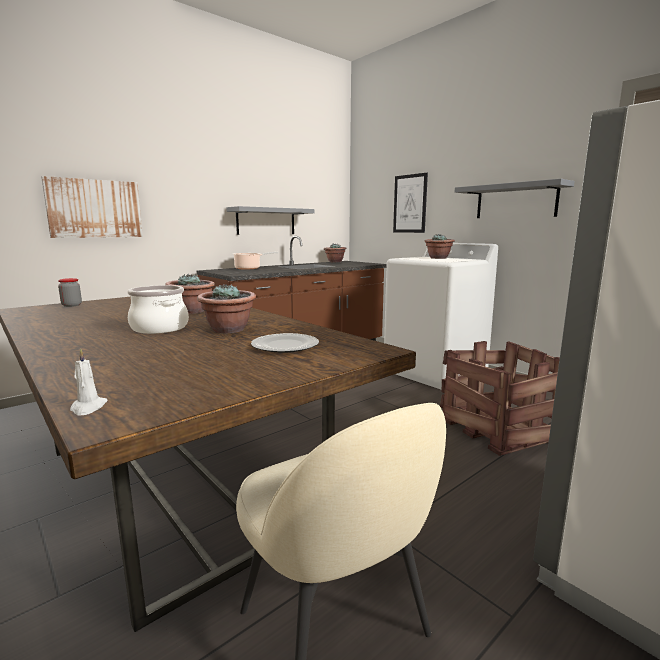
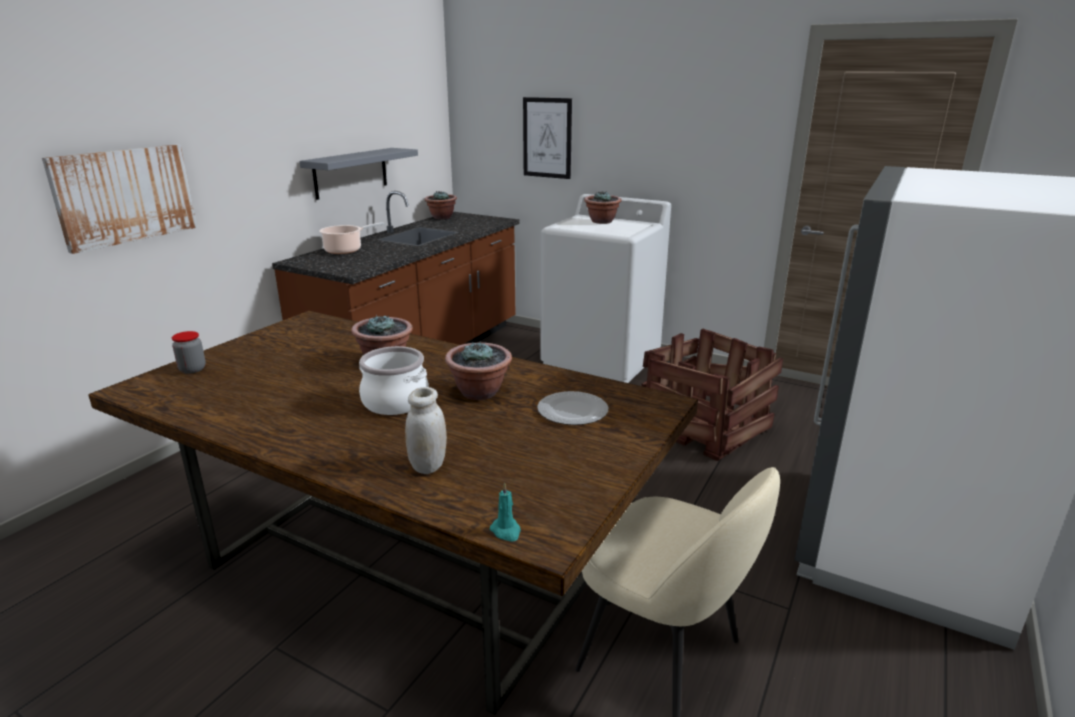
camera: 20 degrees left, 10 degrees up
white candle [70,348,108,415] -> turquoise candle [490,483,521,542]
grey shelf [455,179,575,218] -> none
none -> white jar [405,387,447,474]

